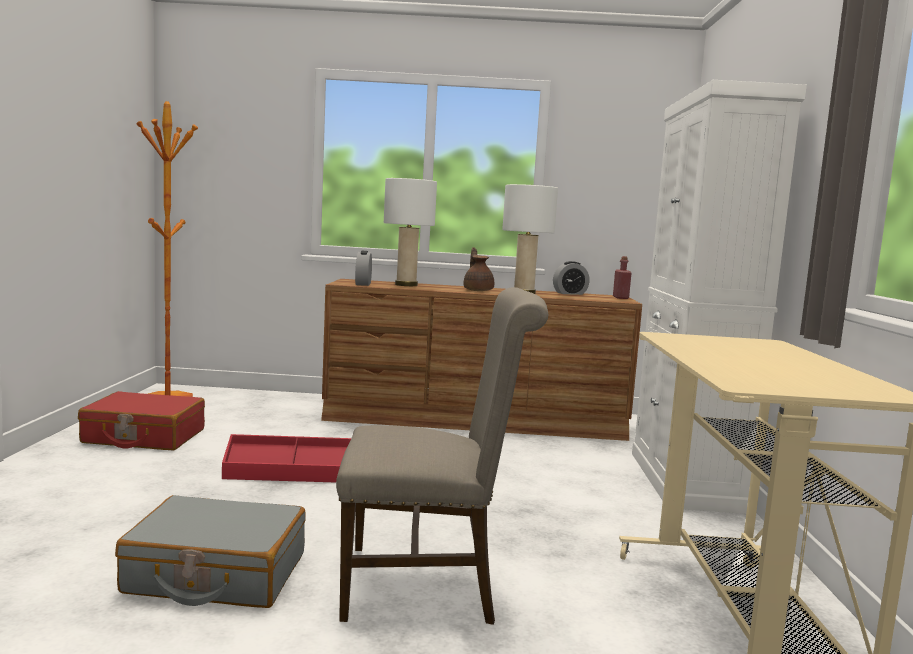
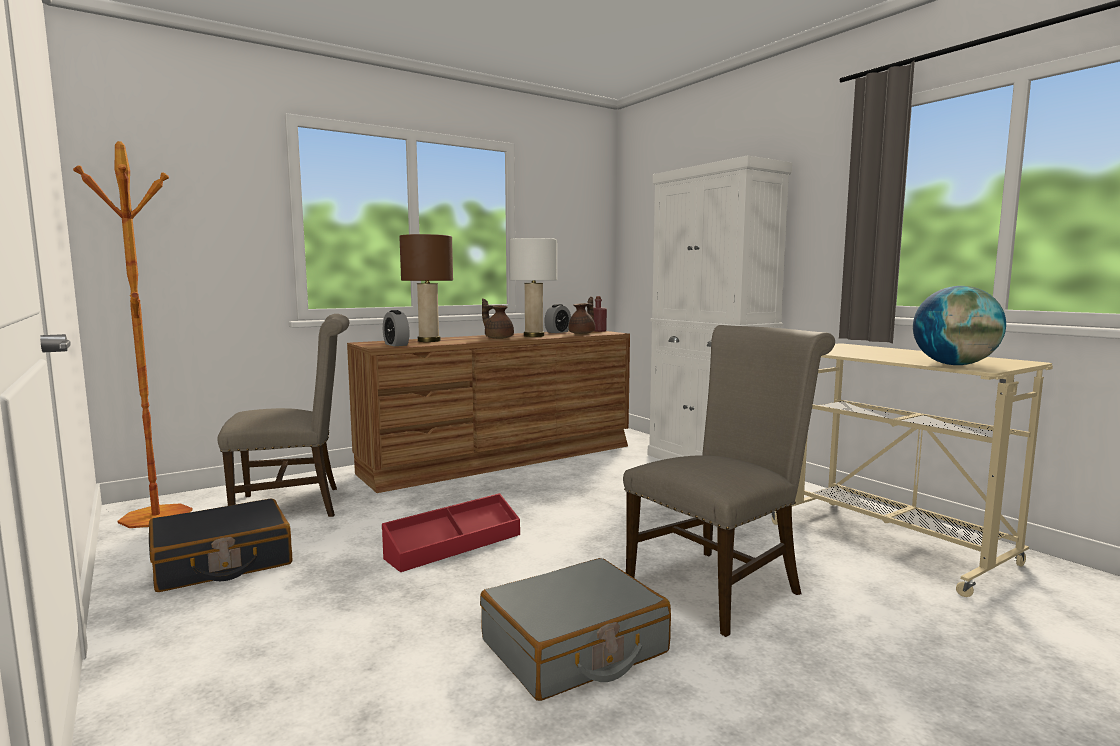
camera: 35 degrees left, 0 degrees up
red suitcase [78,391,205,451] -> black suitcase [149,499,292,592]
white table lamp [384,178,437,286] -> brown table lamp [399,234,453,342]
none -> beige chair [217,314,349,517]
none -> brown teapot [569,297,595,334]
none -> globe [913,286,1006,365]

